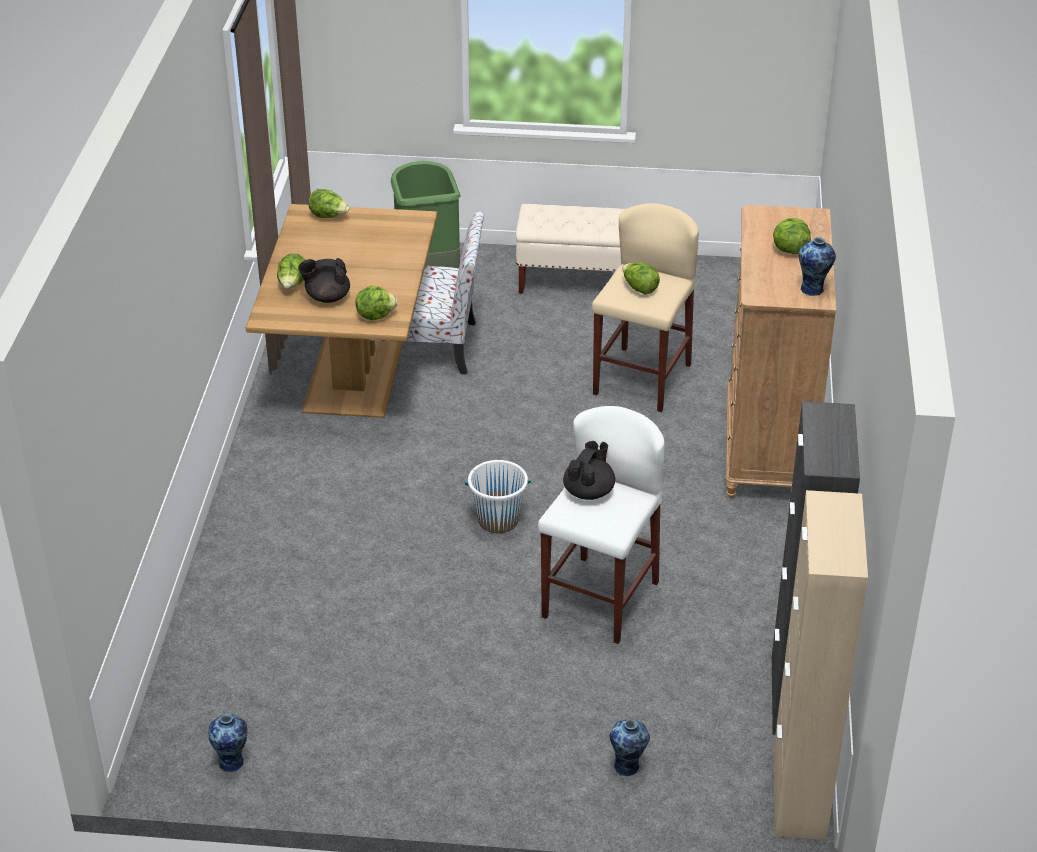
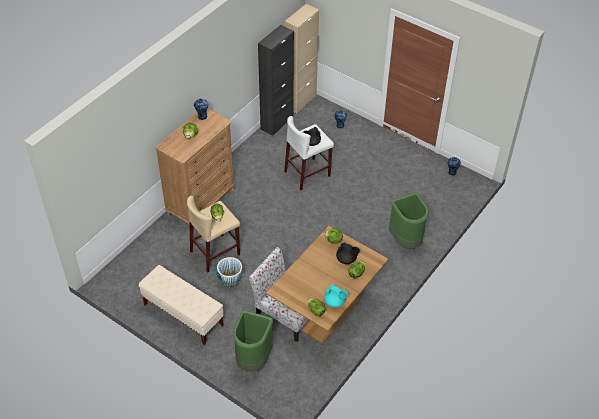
camera: 150 degrees left, 10 degrees up
white bucket [465,460,531,533] -> white bucket moved to [216,257,242,288]
none -> turquoise teapot [324,284,348,307]
none -> green trash can [389,193,429,249]

